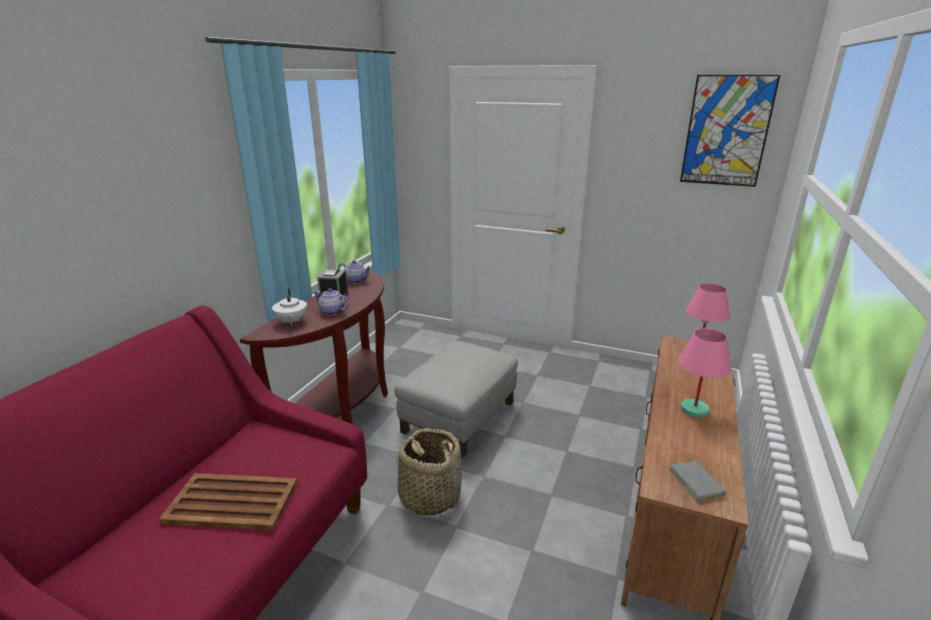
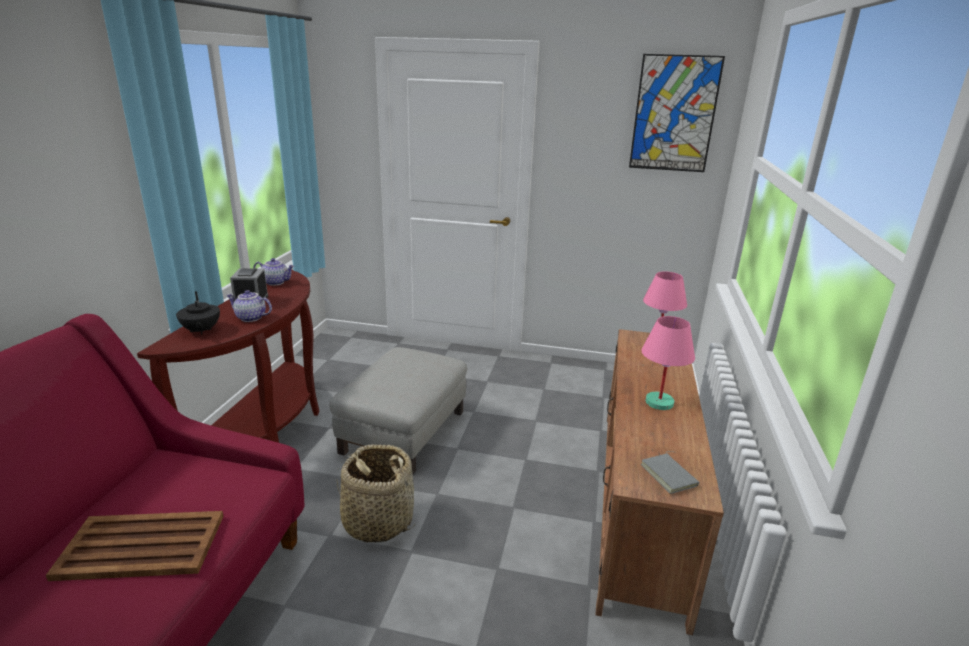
camera: 10 degrees left, 0 degrees up
white teapot [272,288,307,325] -> black teapot [176,291,220,335]

